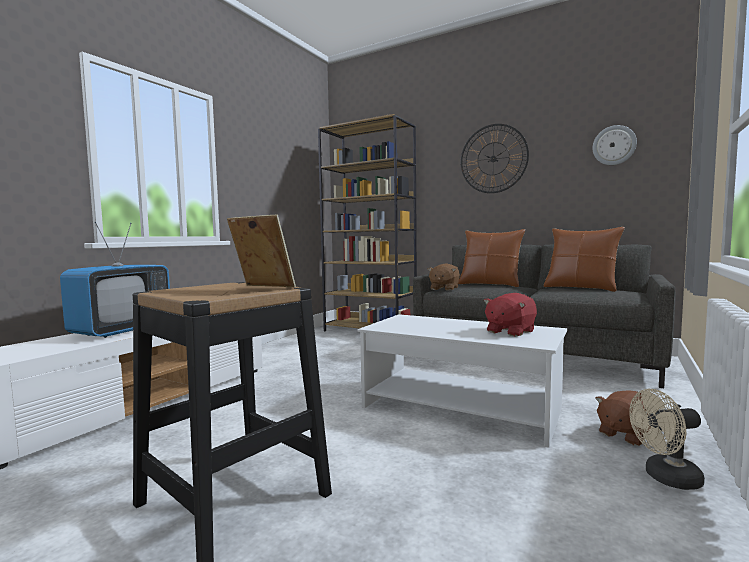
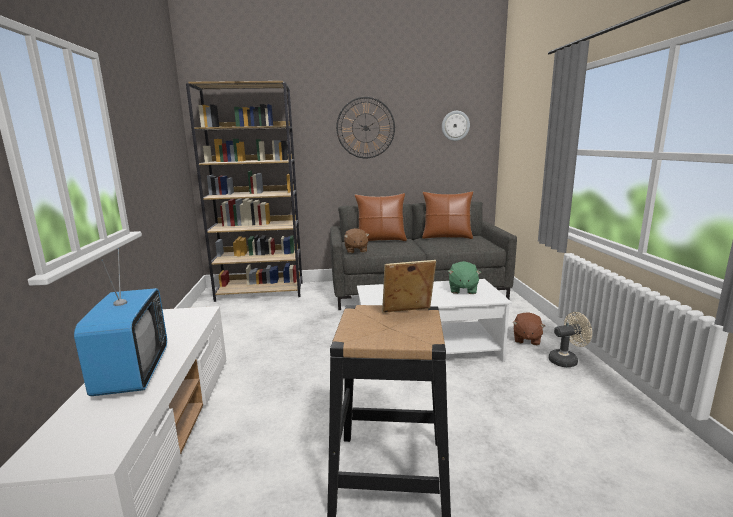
camera: 35 degrees left, 10 degrees up
red plush toy [483,293,537,337] -> green plush toy [448,261,481,294]
beige fan [629,389,705,490] -> beige fan turned 150 degrees counterclockwise [549,312,592,367]

